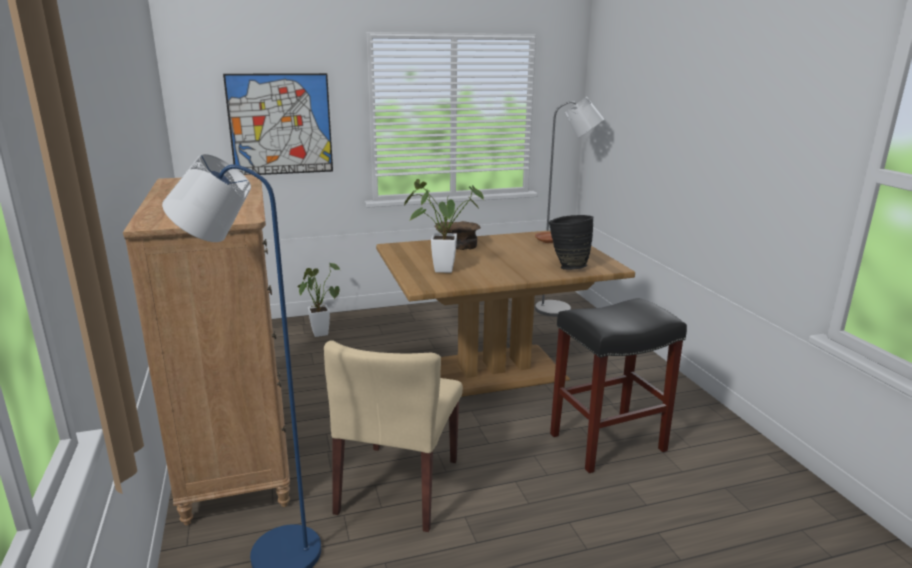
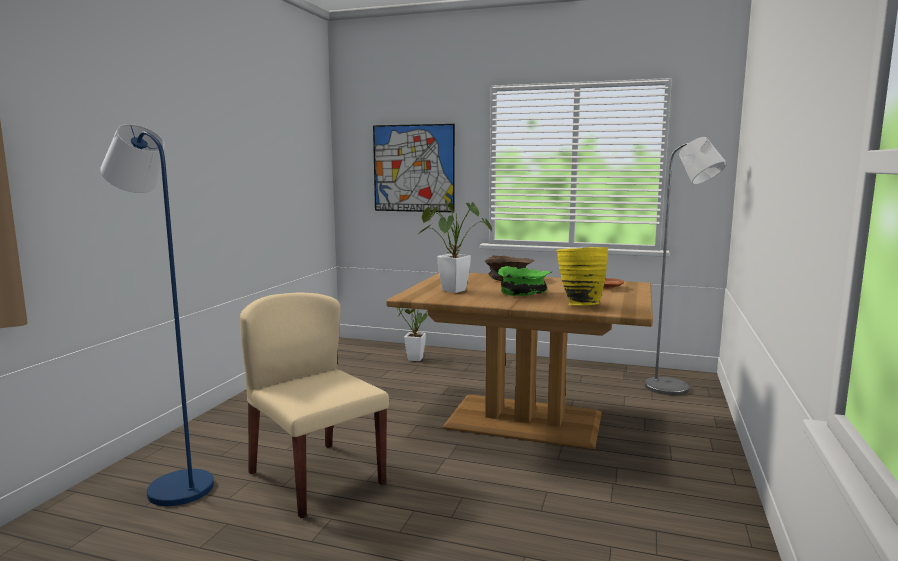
camera: 35 degrees right, 10 degrees down
brown dresser [123,174,290,525] -> none
beige chair [324,340,463,532] -> beige chair turned 90 degrees clockwise [240,292,389,518]
black vase [548,215,593,270] -> yellow vase [557,247,608,305]
black stool [550,298,687,473] -> none
none -> green bowl [498,266,552,296]

